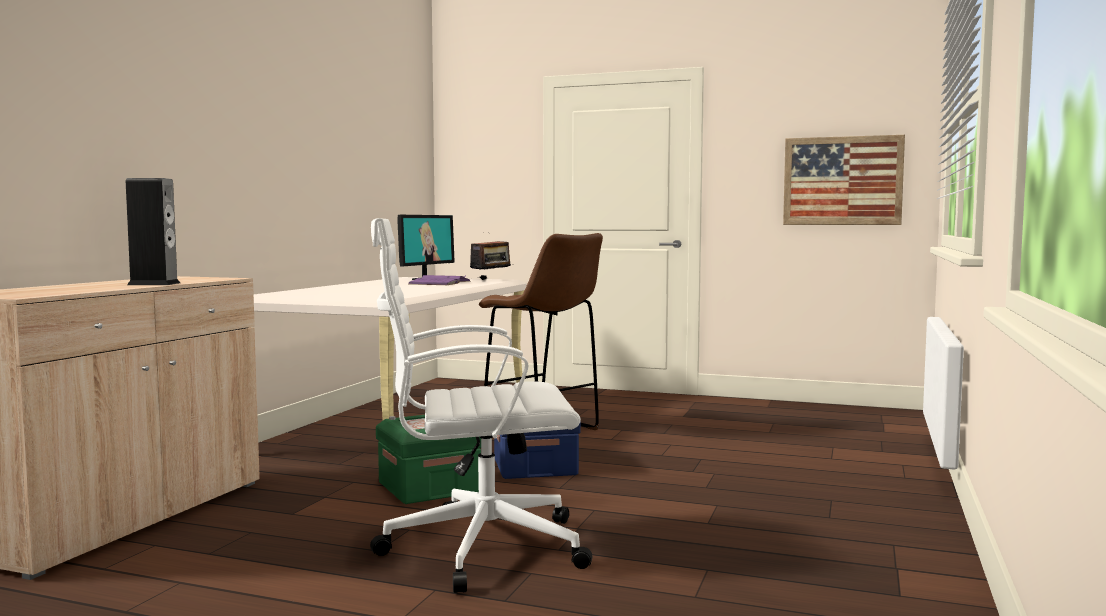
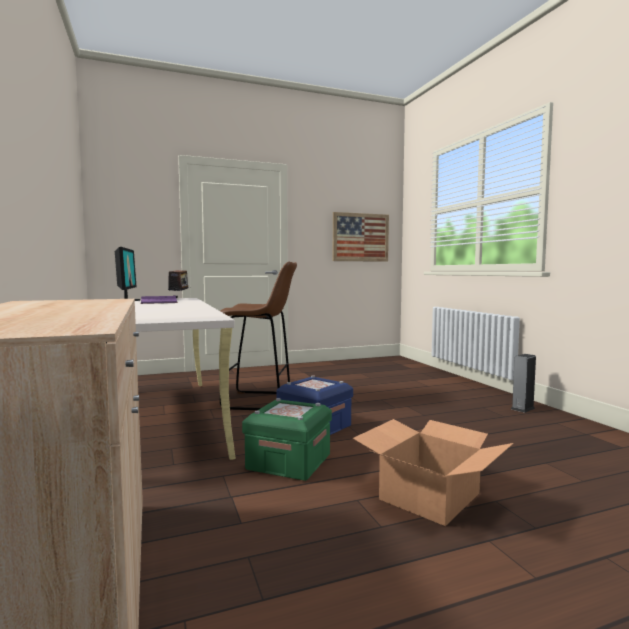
camera: 40 degrees left, 0 degrees up
speaker [126,178,180,285] -> speaker moved to [511,354,536,413]
white office chair [370,218,593,593] -> cardboard box [353,419,514,526]

